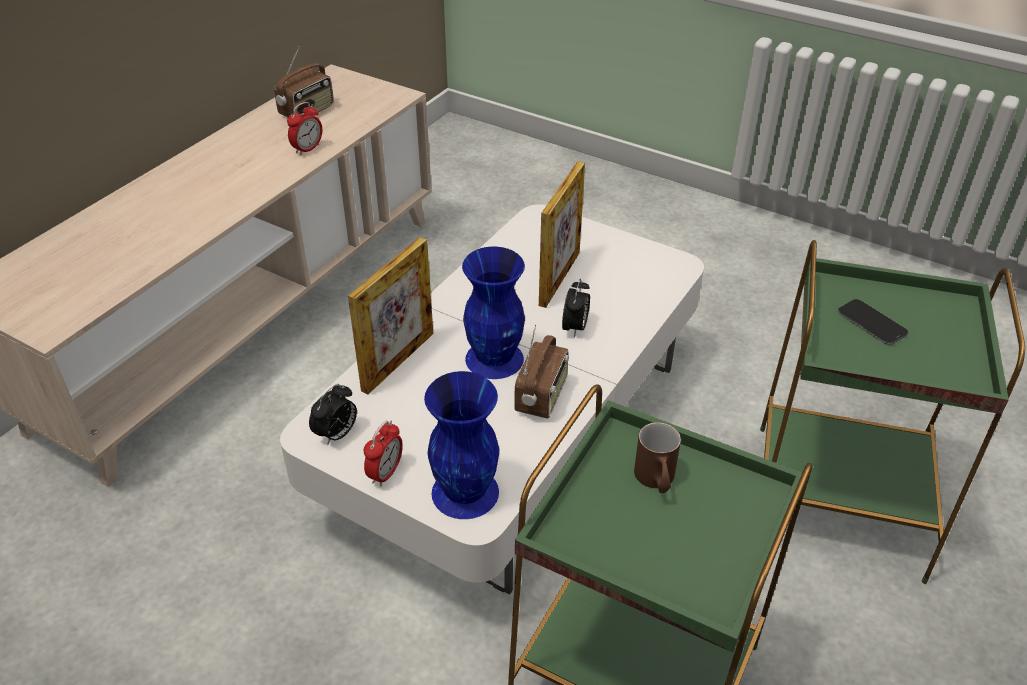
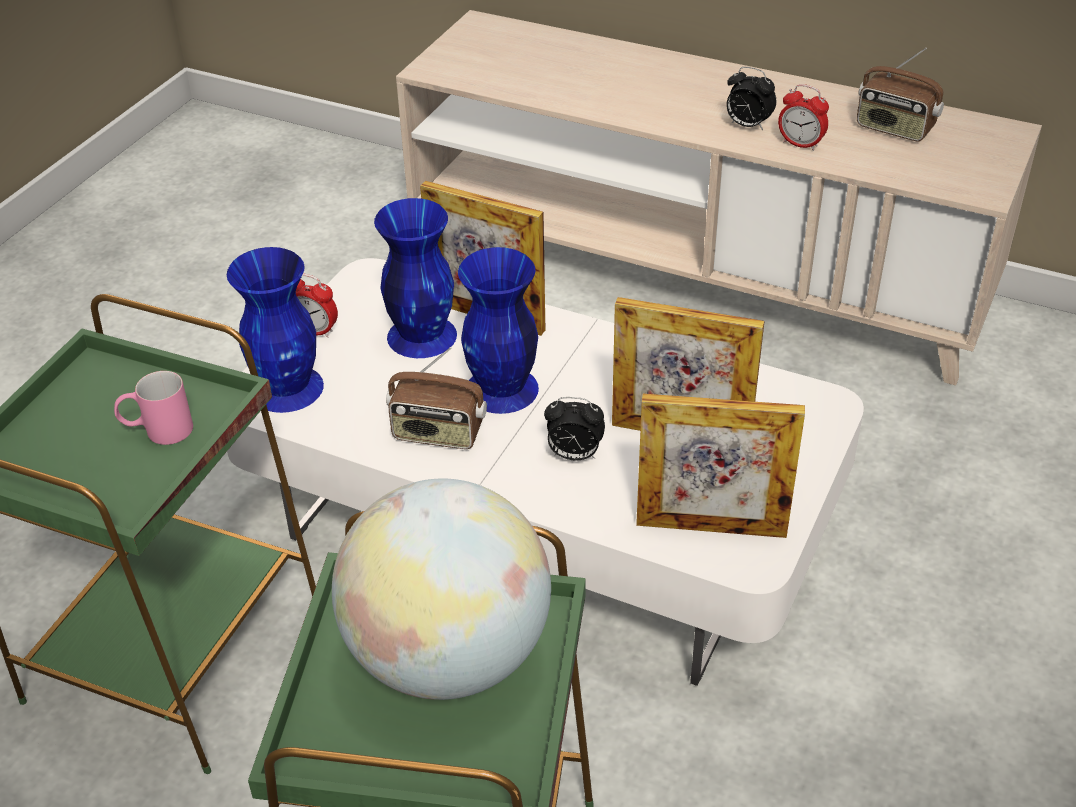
camera: 85 degrees right, 0 degrees up
alarm clock [309,384,357,444] -> alarm clock moved to [726,67,776,130]
brown mug [634,422,681,493] -> pink mug [114,371,193,445]
phone [838,299,908,345] -> globe [332,479,551,700]
none -> blue vase [374,198,457,358]
none -> picture frame [636,394,805,538]

